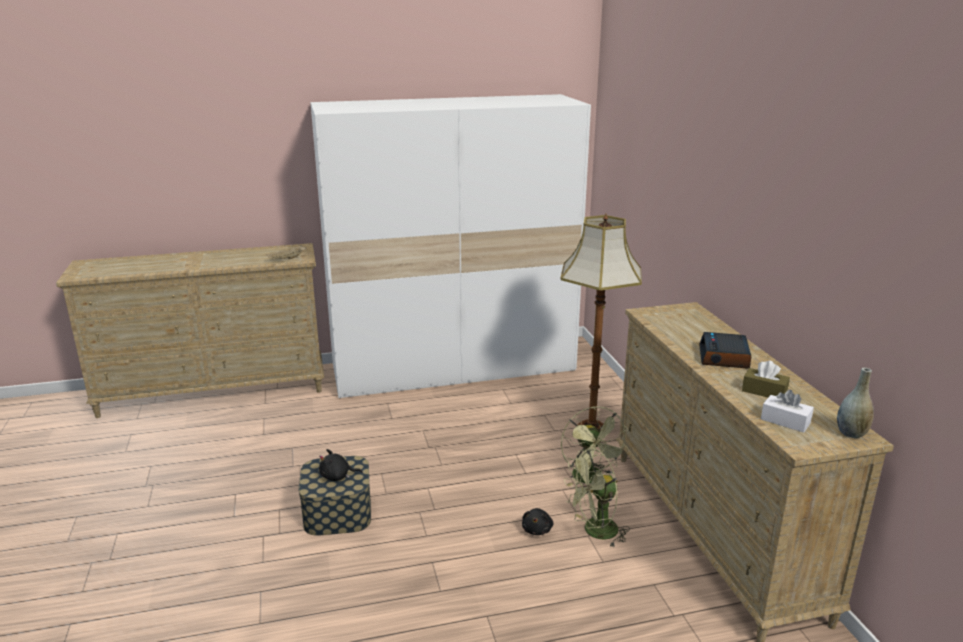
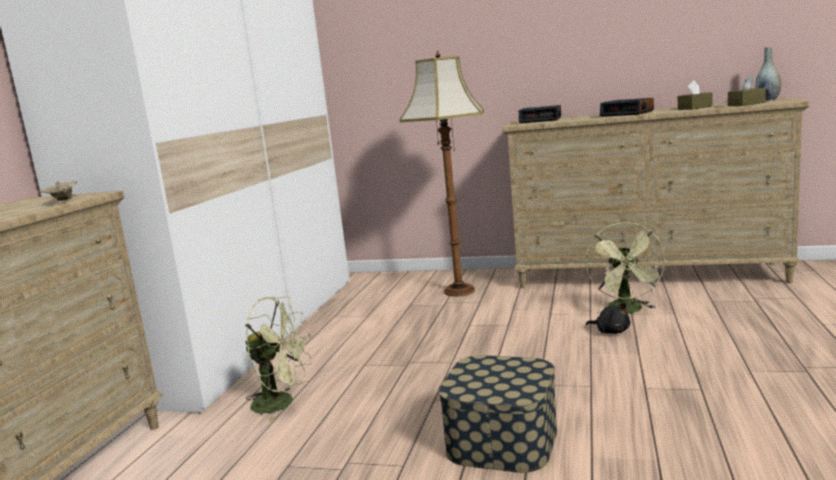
camera: 60 degrees left, 10 degrees down
black plush toy [319,449,362,481] -> none
green fan [561,406,629,486] -> green fan moved to [245,296,312,422]
white tissue box [761,390,814,433] -> brown tissue box [728,75,766,106]
none -> alarm clock [519,105,561,123]

